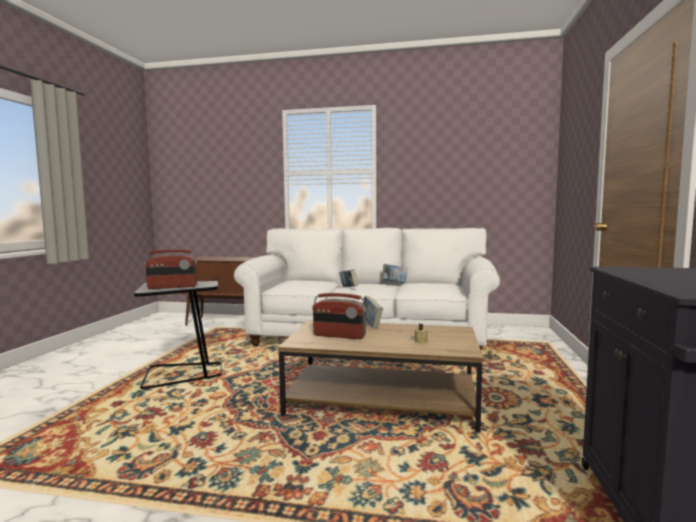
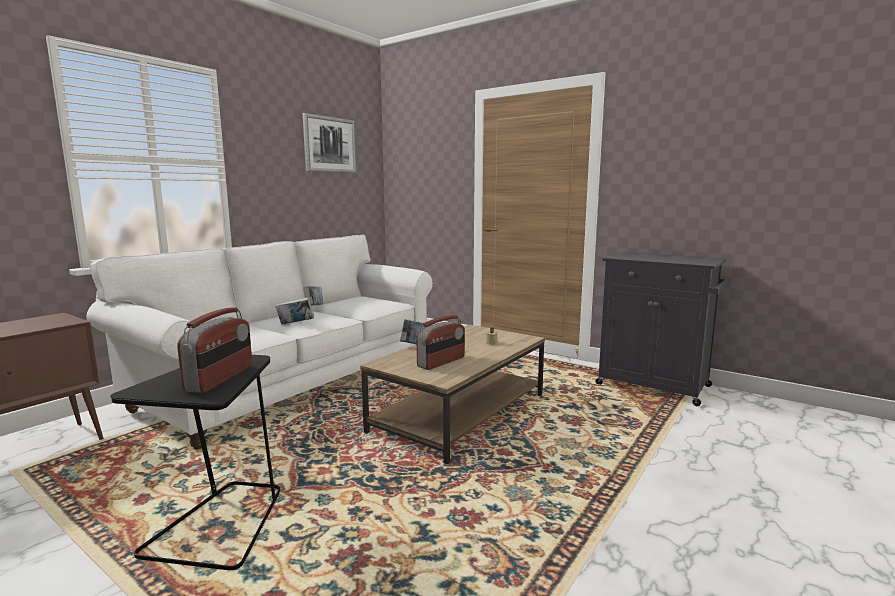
camera: 65 degrees left, 5 degrees up
none -> picture [303,113,357,174]

